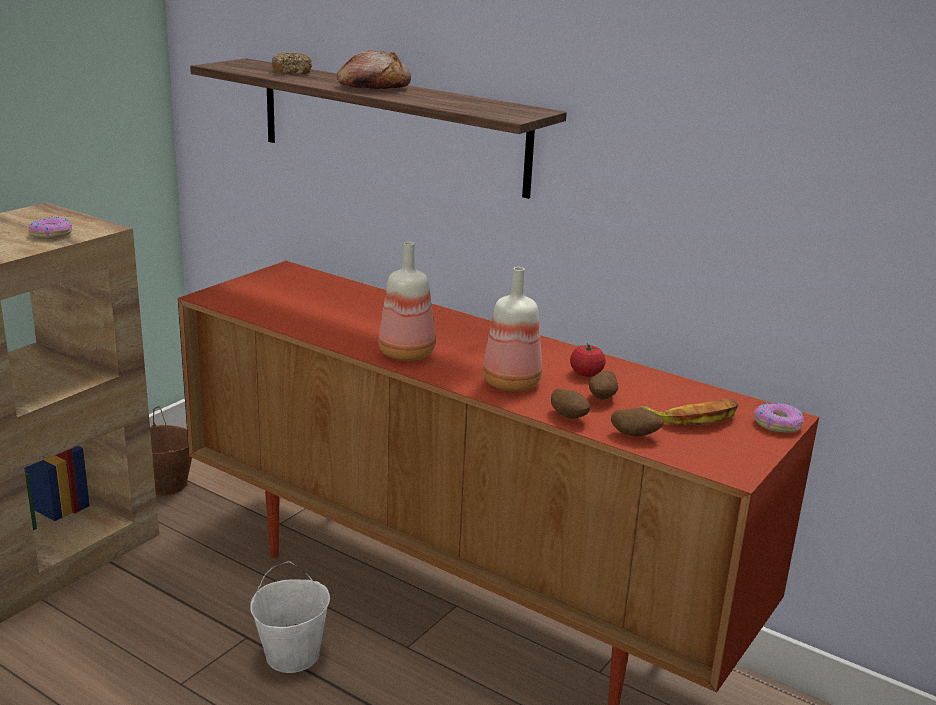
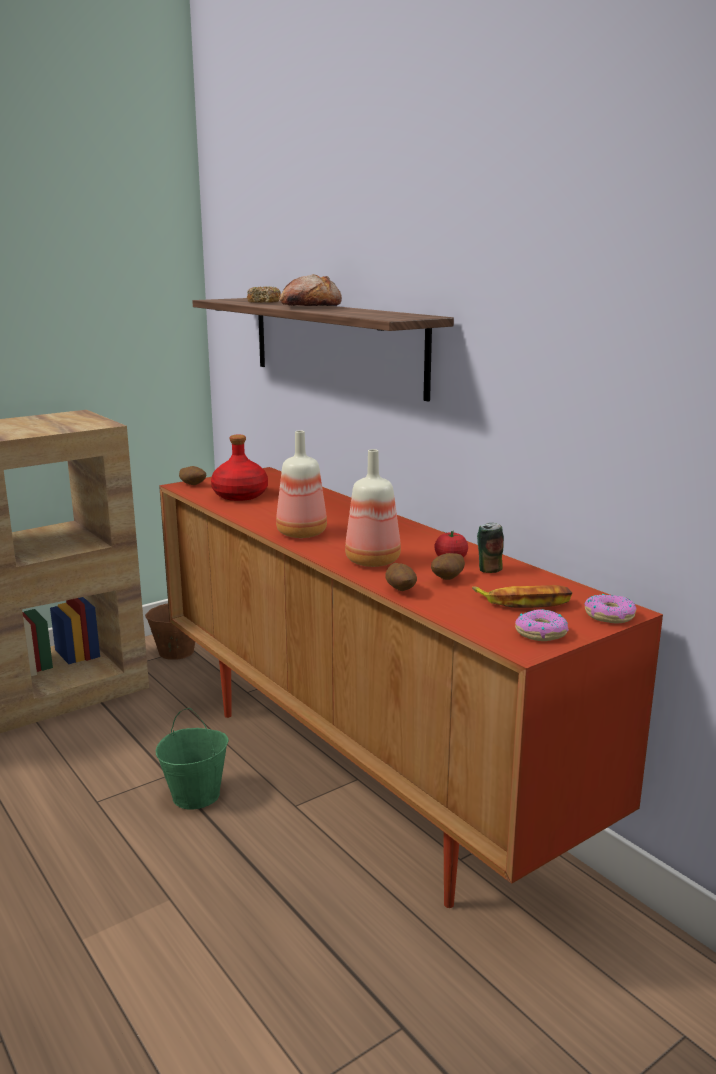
camera: 20 degrees right, 5 degrees down
donut [28,217,72,239] -> donut moved to [515,609,569,641]
white bucket [250,561,330,673] -> green bucket [156,708,229,810]
potato [611,408,664,437] -> potato moved to [179,466,206,485]
none -> red bottle [211,435,268,501]
none -> can [477,523,504,573]

